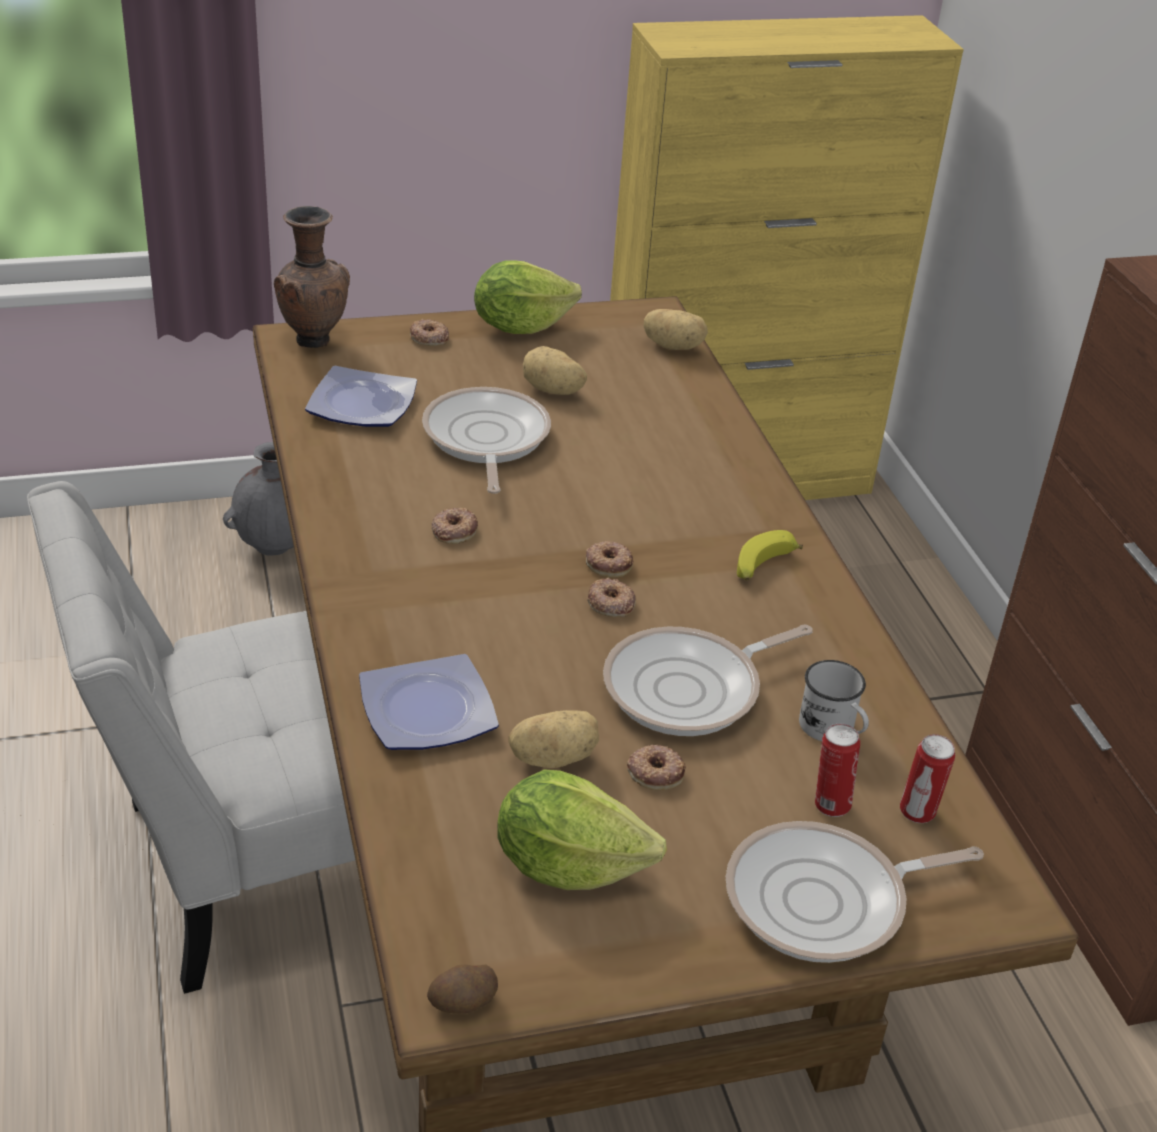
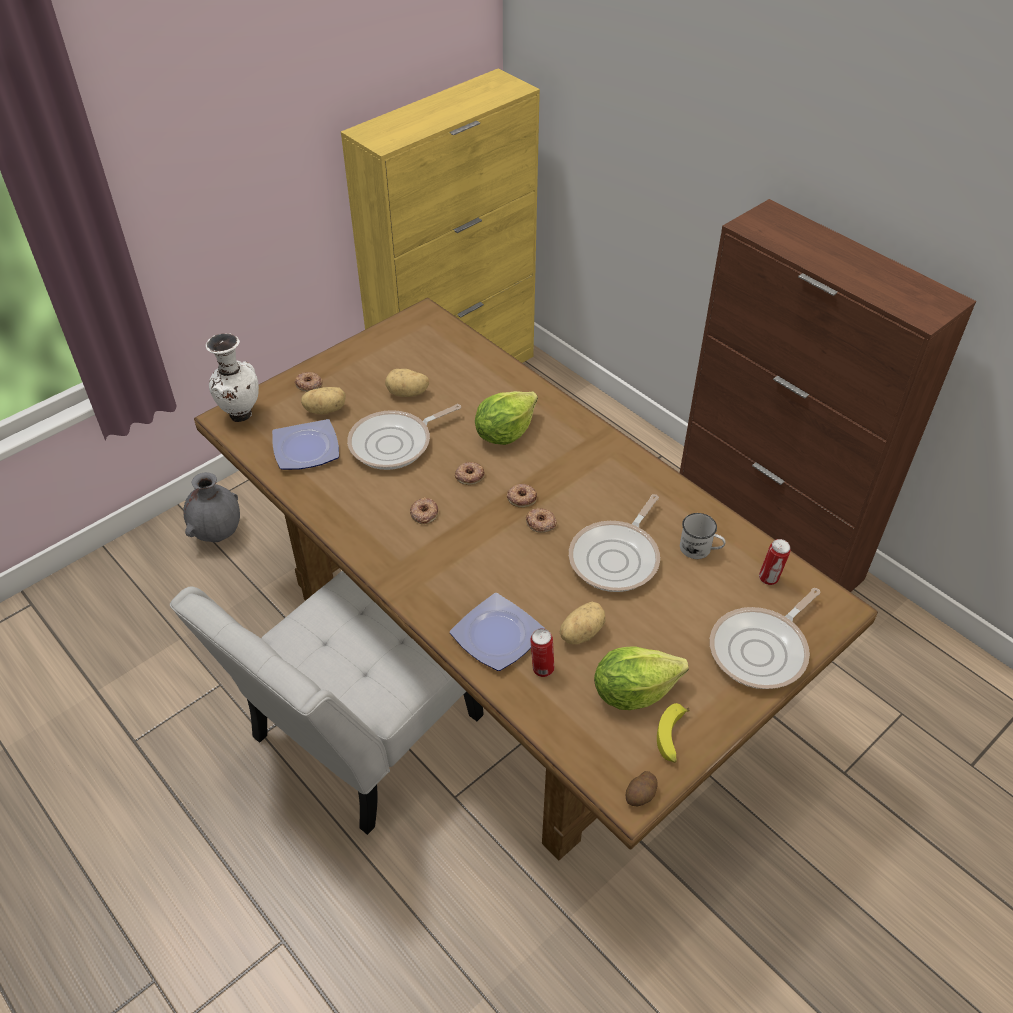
camera: 25 degrees left, 10 degrees up
brown vase [274,206,350,348] -> white vase [206,333,259,422]
frying pan [422,387,551,494] -> frying pan turned 90 degrees counterclockwise [347,404,461,470]
lettuce [474,260,582,334] -> lettuce moved to [475,391,538,445]
donut [627,745,686,791] -> donut moved to [455,462,485,485]
potato [643,309,708,350] -> potato moved to [301,387,346,414]
banana [737,530,803,581] -> banana moved to [657,703,690,763]
can [815,724,860,817] -> can moved to [530,628,554,677]

